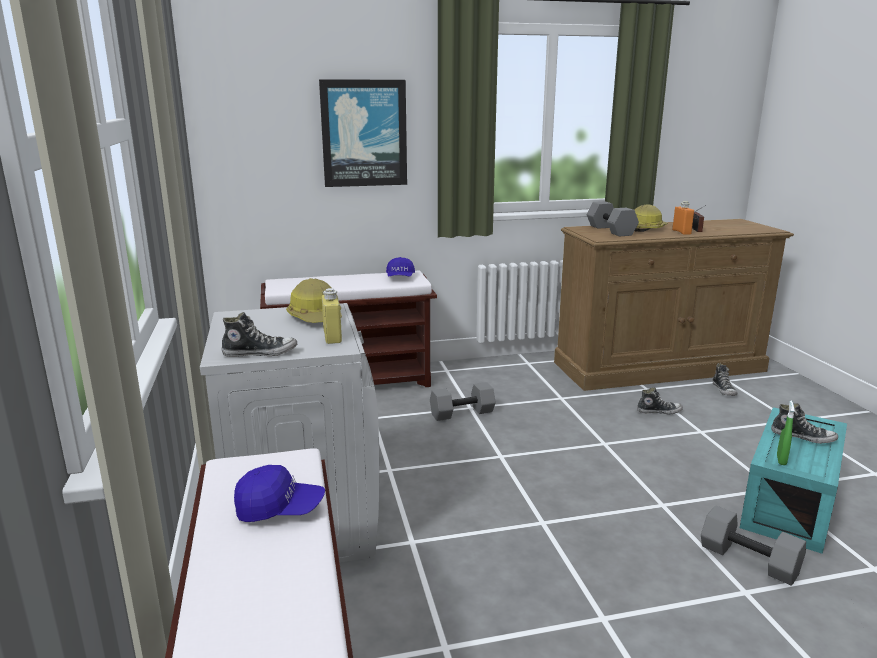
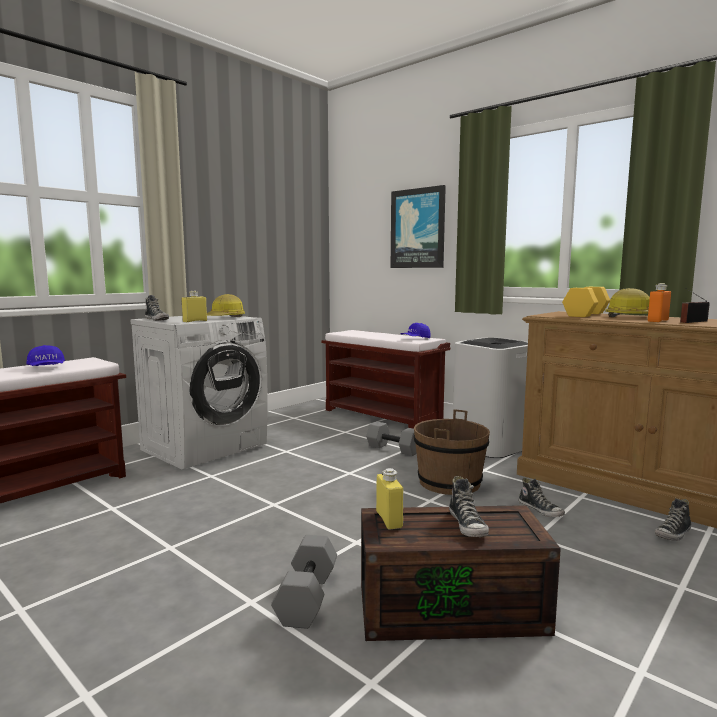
camera: 55 degrees right, 10 degrees down
grey dumbbell [587,201,639,236] -> yellow dumbbell [562,287,610,317]
turquoise storage box [740,407,847,554] -> brown storage box [361,505,561,641]
green spray bottle [777,401,795,465] -> yellow bottle [376,468,403,529]
none -> brown bucket [414,409,490,495]
none -> white trash can [453,338,528,458]

